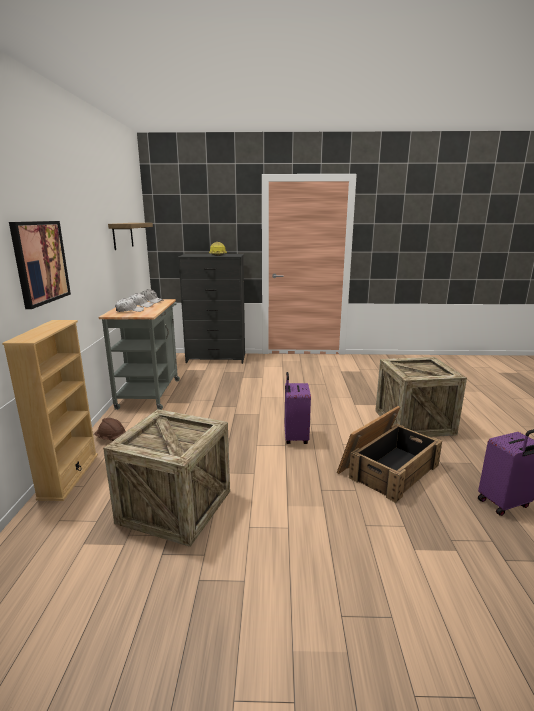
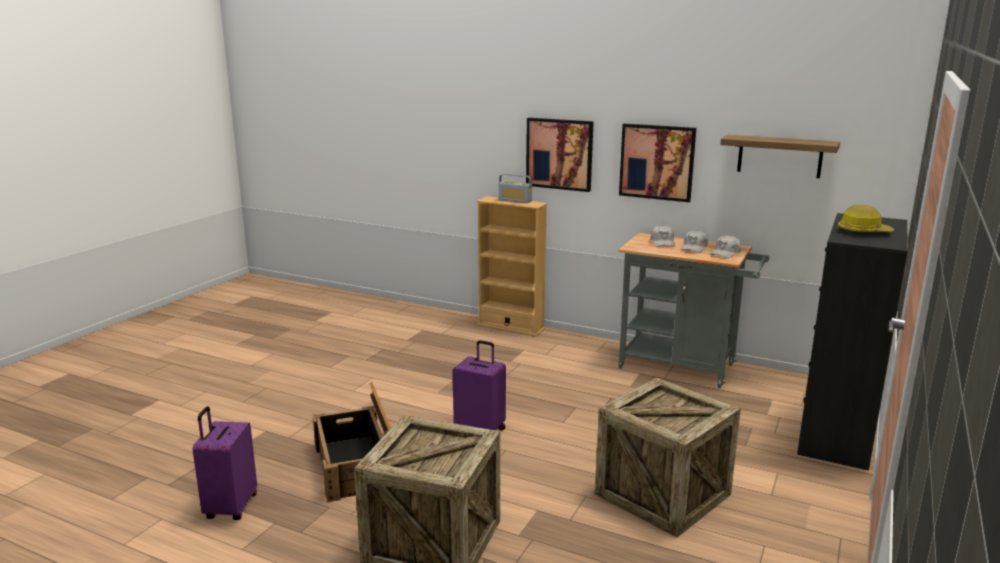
camera: 115 degrees right, 0 degrees up
brown hard hat [94,418,126,441] -> none
crate [103,409,230,547] -> crate moved to [595,377,741,537]
none -> radio [499,174,532,203]
none -> picture [619,124,696,202]

